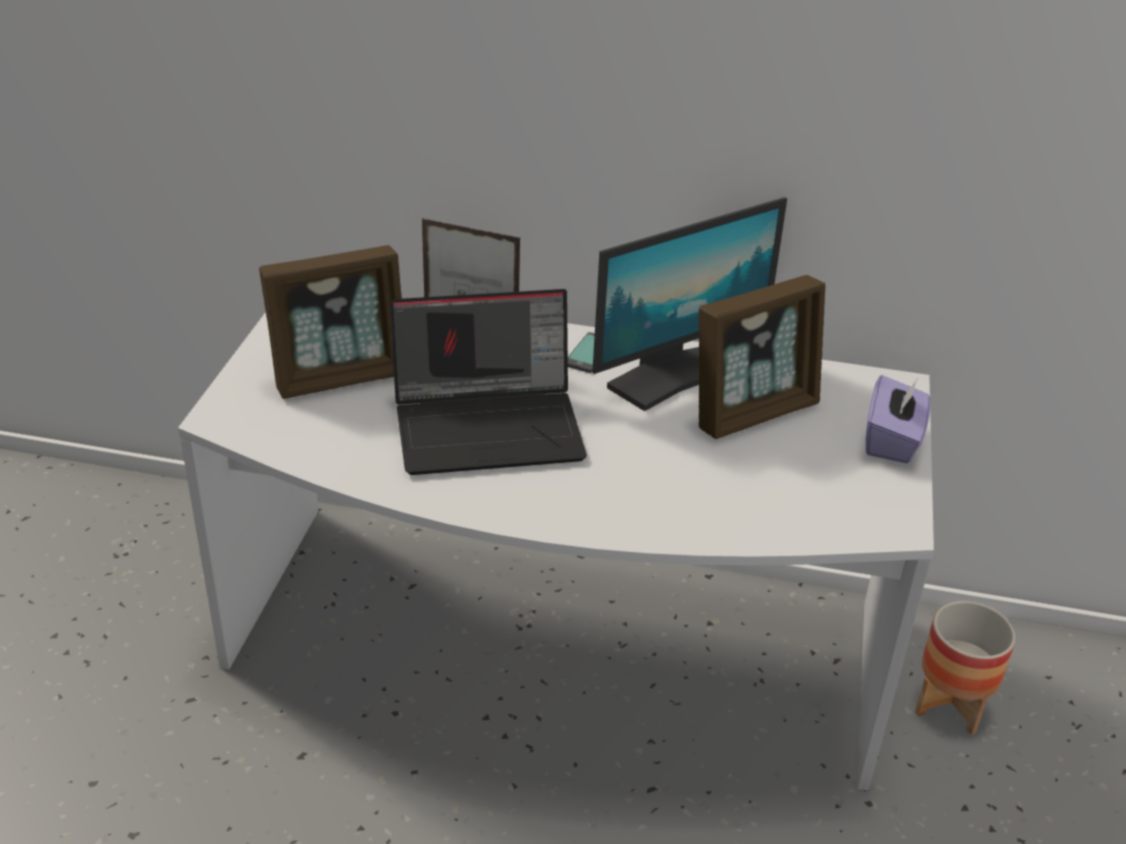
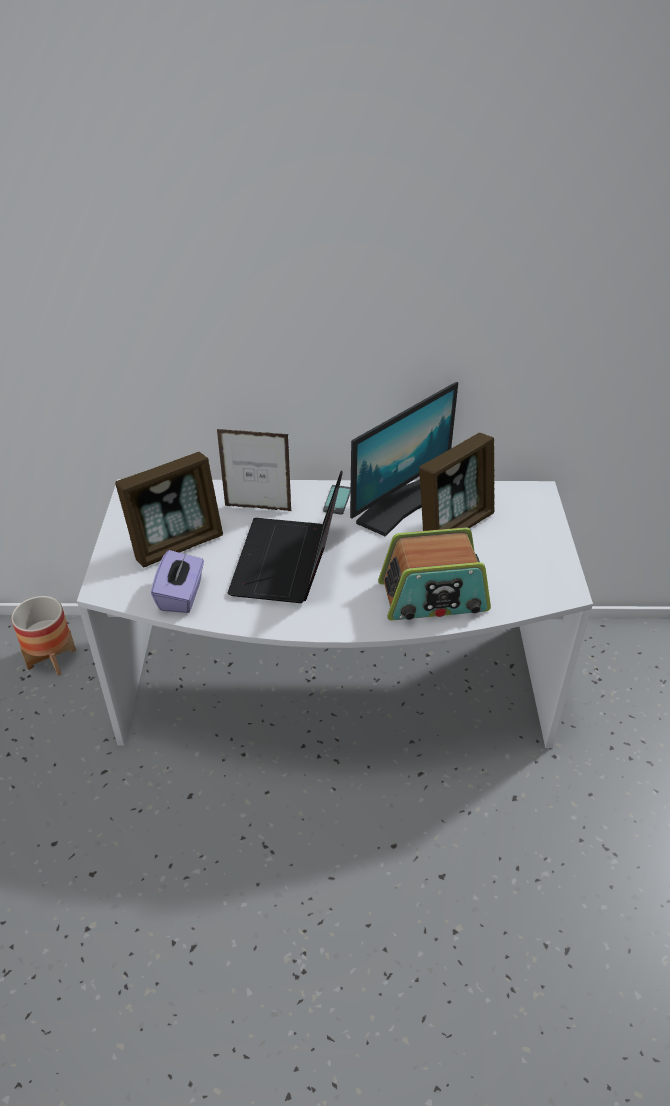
camera: 10 degrees left, 5 degrees up
laptop [390,289,587,475] -> laptop turned 120 degrees clockwise [227,471,343,603]
purple tissue box [866,375,931,463] -> purple tissue box moved to [151,550,204,613]
planter [915,601,1015,735] -> planter moved to [11,596,76,676]
none -> radio [378,527,491,621]

